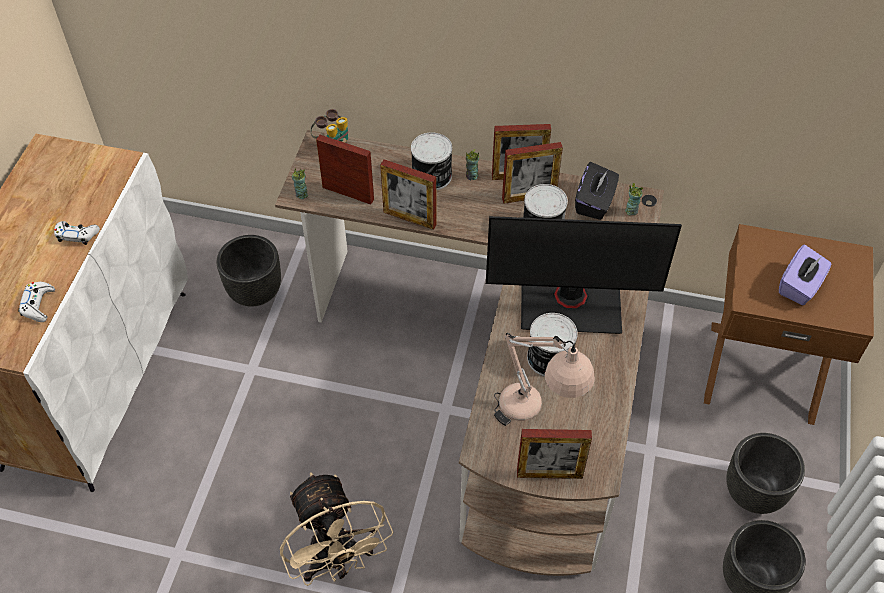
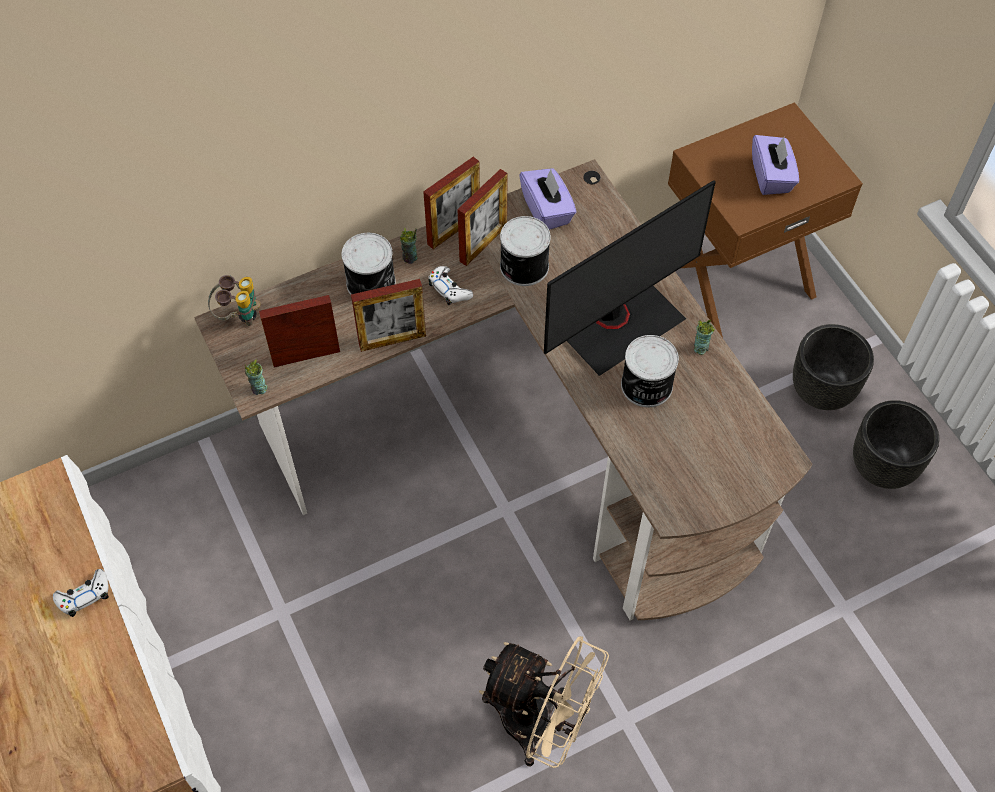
camera: 40 degrees left, 5 degrees up
white game controller [18,282,55,322] -> white game controller moved to [428,266,473,305]
black planter [217,235,281,307] -> none
beige table lamp [494,333,595,426] -> none
picture frame [517,429,592,479] -> none
black tissue box [575,162,619,220] -> purple tissue box [519,168,577,230]
cup [625,183,643,215] -> cup moved to [694,320,715,355]

